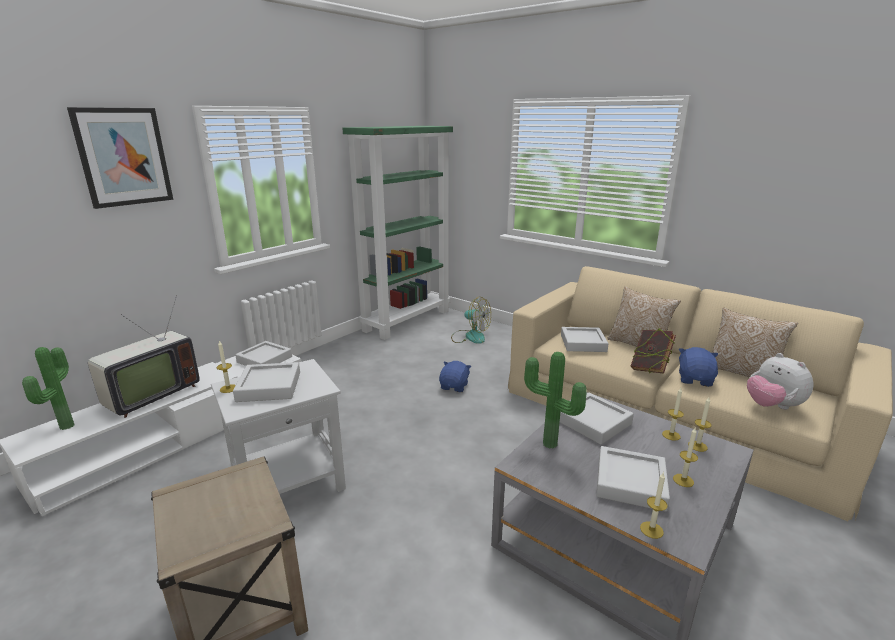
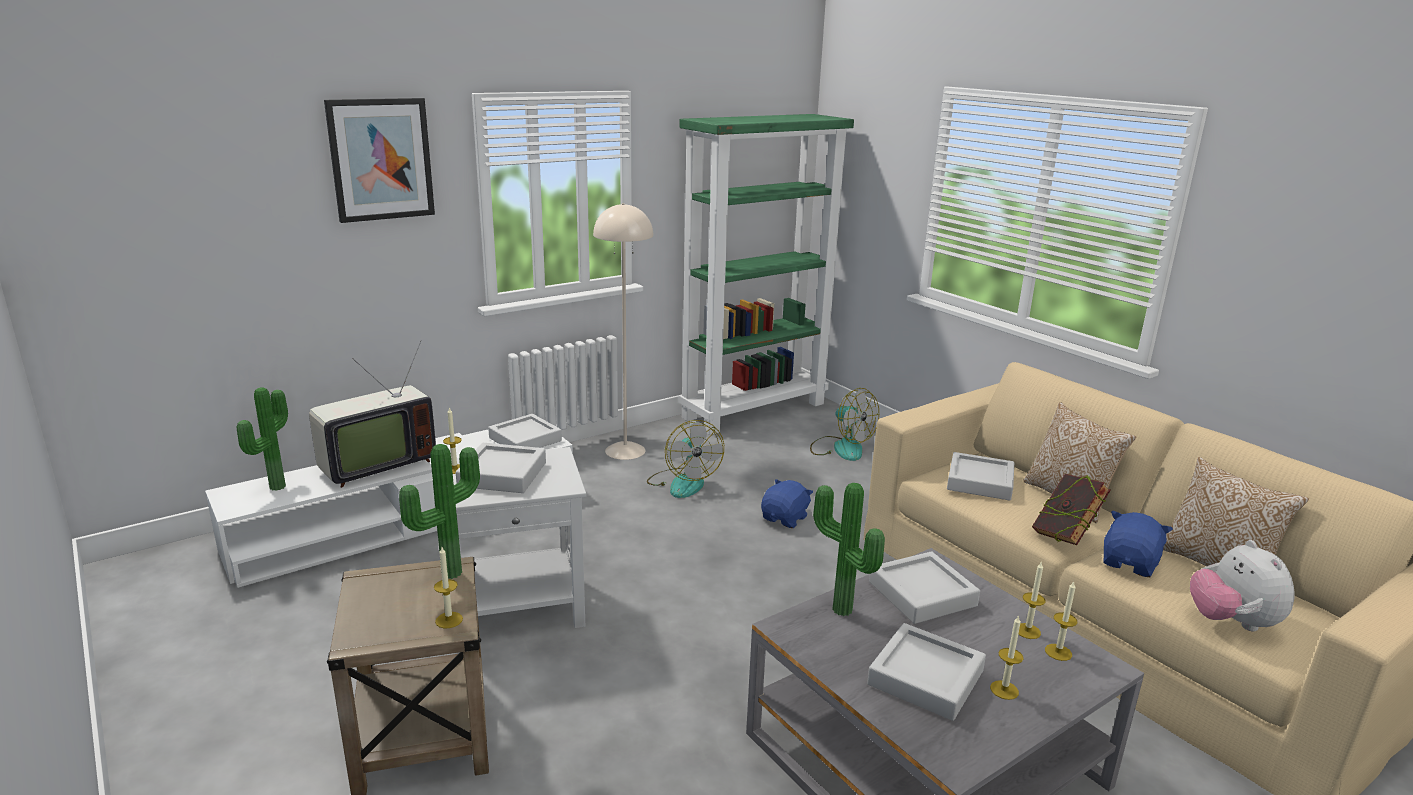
camera: 15 degrees right, 0 degrees up
candle [640,472,667,539] -> candle moved to [434,547,463,628]
none -> potted plant [399,444,480,579]
none -> beige floor lamp [593,203,654,460]
none -> fan [647,420,724,498]

